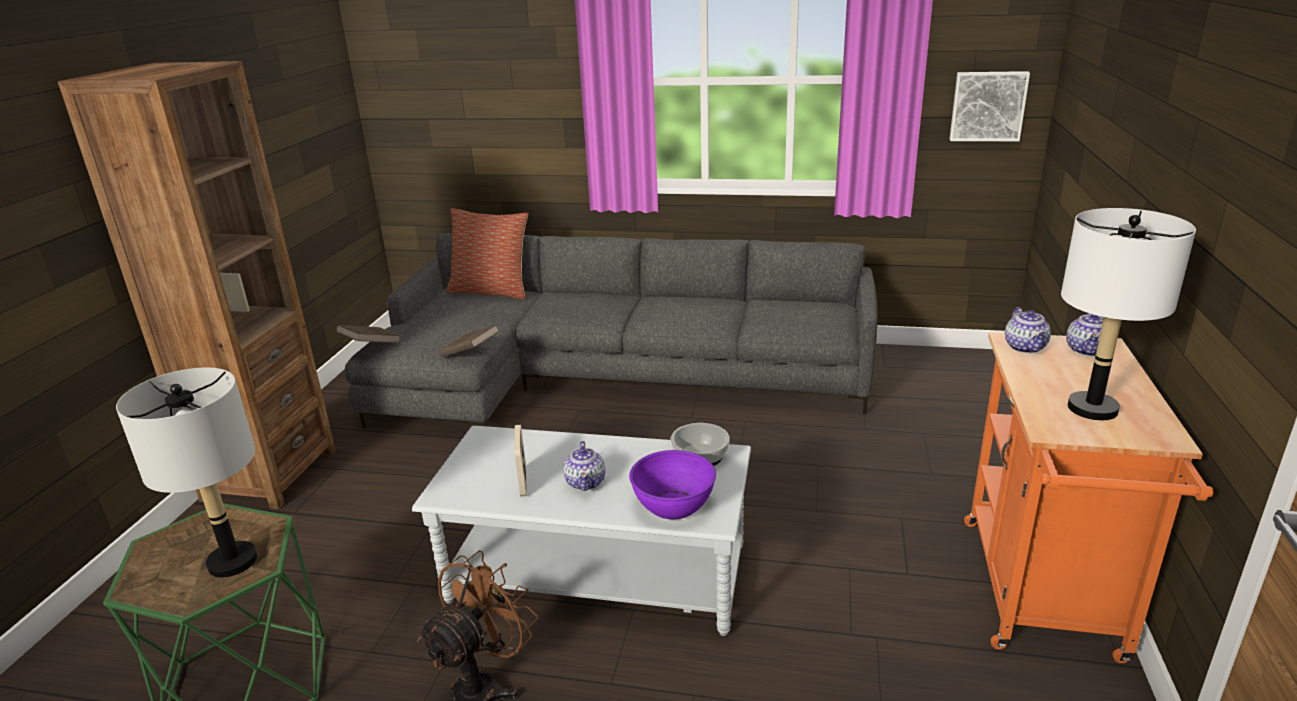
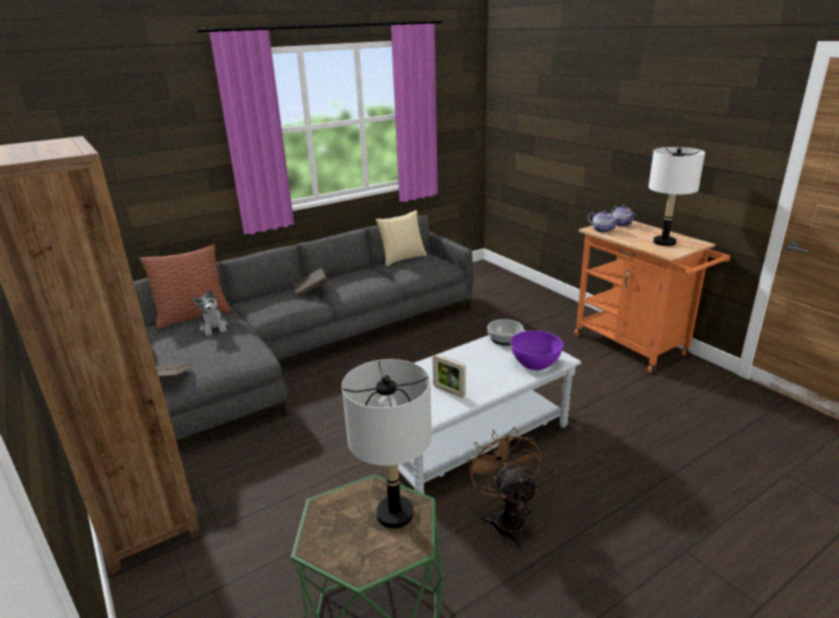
camera: 45 degrees left, 0 degrees up
brown book [438,325,499,357] -> brown book moved to [294,268,327,297]
teapot [563,441,605,491] -> none
picture [949,71,1030,141] -> none
none -> plush toy [193,289,228,336]
none -> pillow [376,210,427,266]

